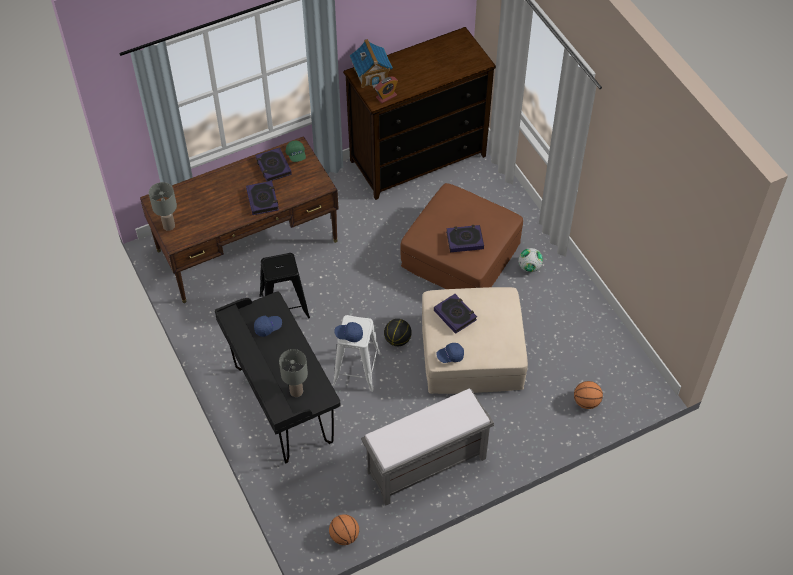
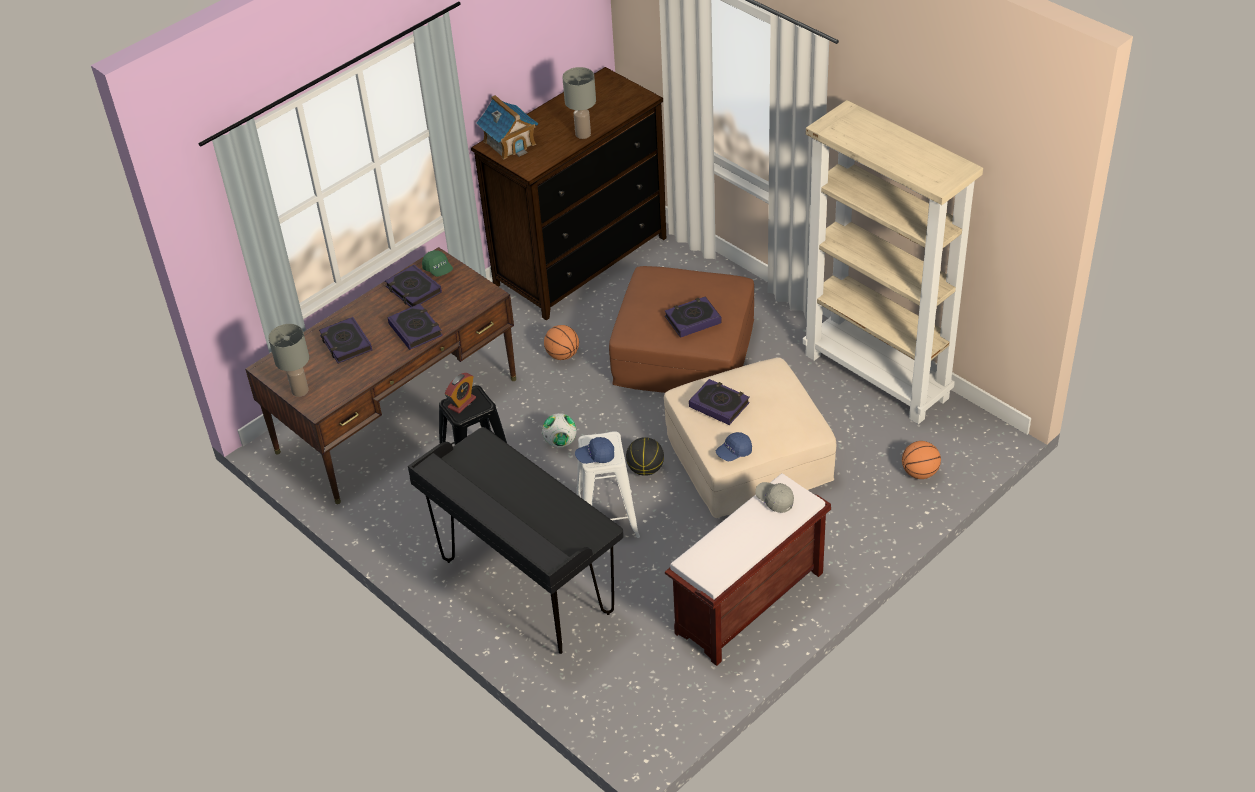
camera: 15 degrees left, 10 degrees down
blue cap [254,316,282,337] -> none
grey table lamp [279,349,308,397] -> grey table lamp moved to [562,67,596,139]
basketball [329,514,359,545] -> basketball moved to [544,325,579,360]
grey bench [361,389,494,505] -> brown bench [665,474,831,666]
alarm clock [375,77,398,103] -> alarm clock moved to [445,373,476,413]
football [519,248,543,272] -> football moved to [542,413,577,447]
none -> book [319,317,372,364]
none -> grey cap [755,482,794,513]
none -> beige bookcase [802,100,983,424]

